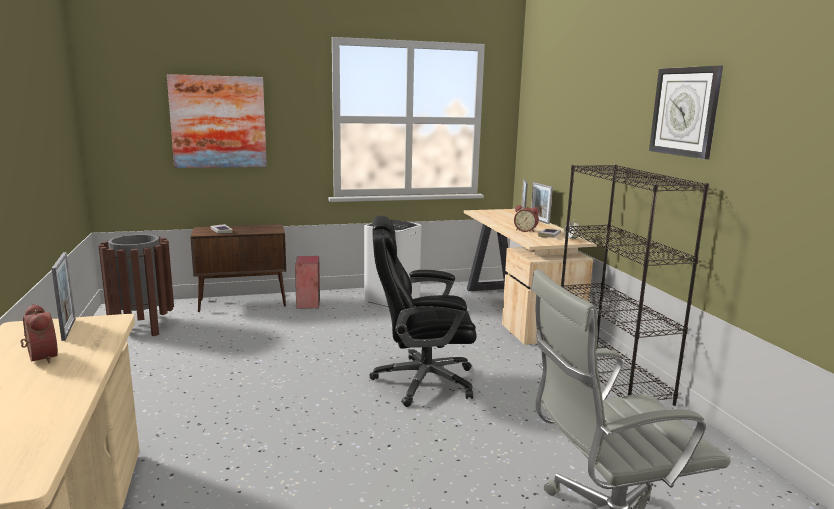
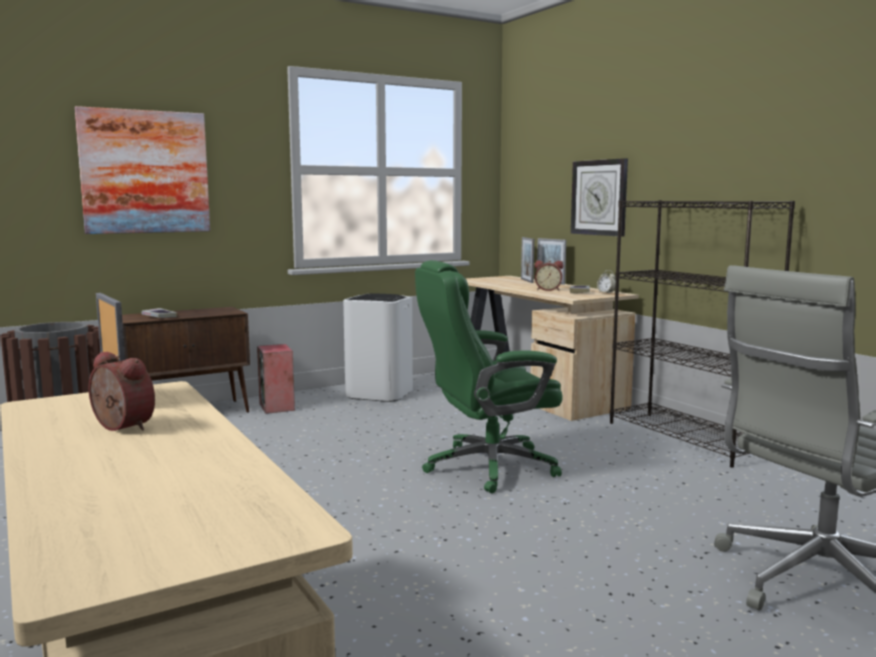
camera: 15 degrees left, 5 degrees down
black office chair [370,215,477,407] -> green office chair [415,260,563,493]
wall clock [649,66,723,159] -> wall clock moved to [571,158,628,237]

